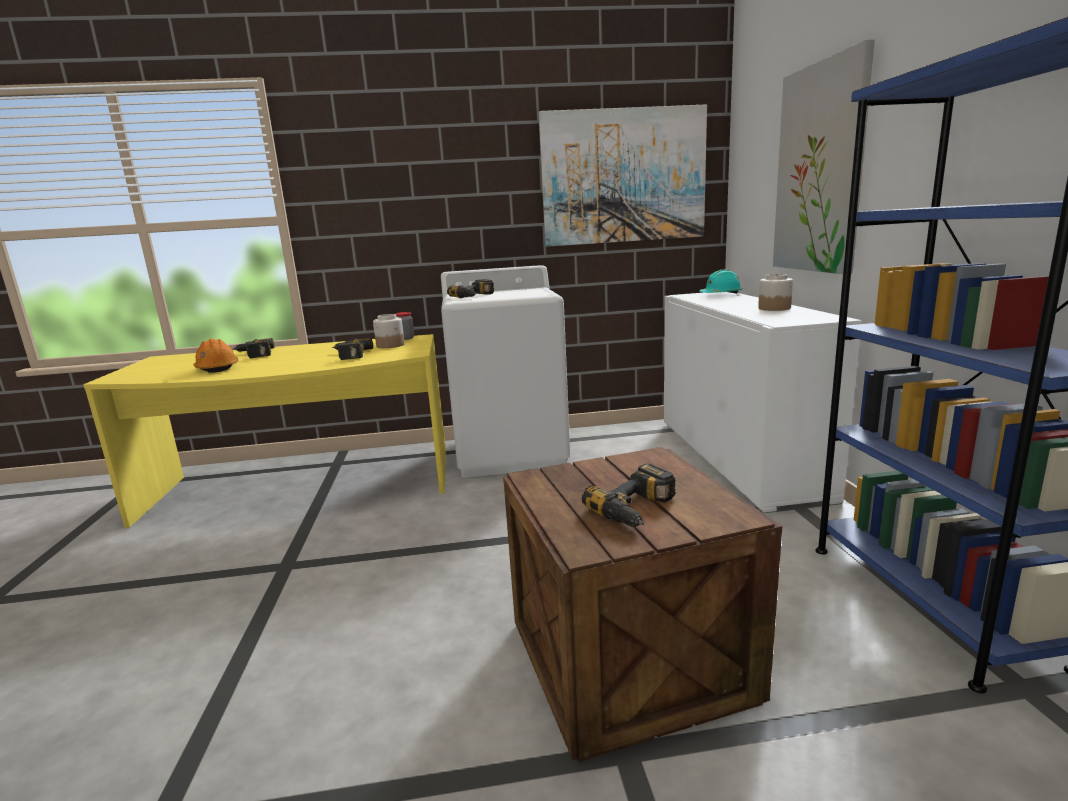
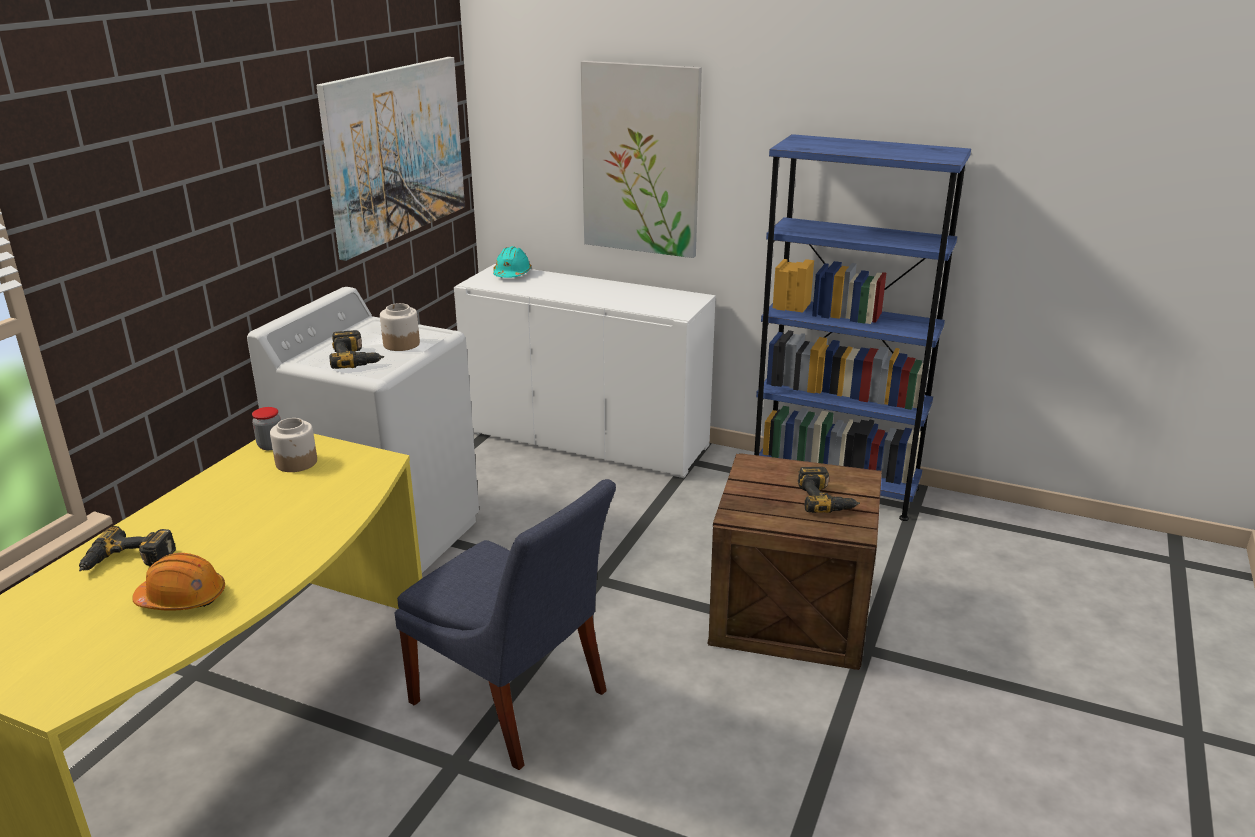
camera: 60 degrees left, 10 degrees up
power drill [332,338,373,360] -> none
jar [758,274,793,311] -> jar moved to [380,303,420,351]
none -> blue chair [395,479,616,770]

